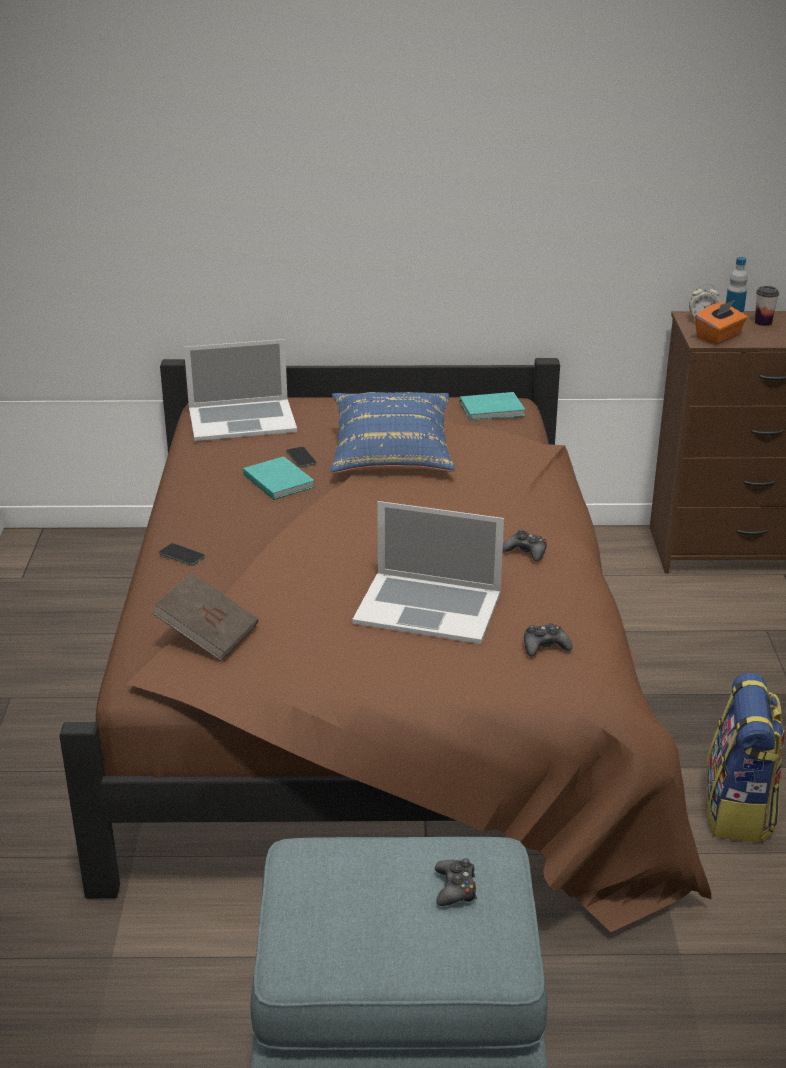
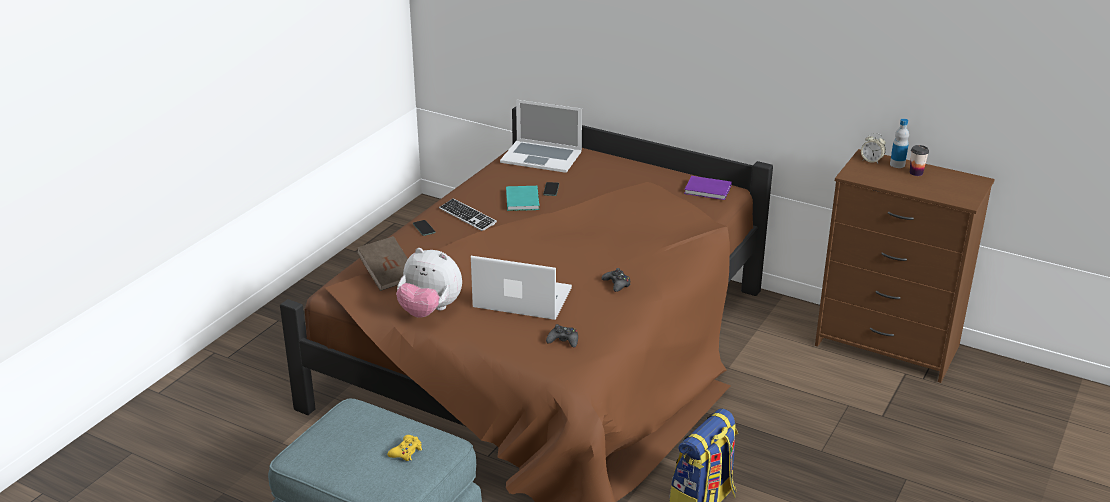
camera: 30 degrees right, 0 degrees up
blue pillow [330,392,455,473] -> none
laptop [352,501,504,644] -> laptop turned 150 degrees clockwise [471,256,572,320]
black game controller [435,858,477,906] -> yellow game controller [387,435,422,461]
turquoise book [460,392,525,421] -> purple book [684,176,732,200]
orange tissue box [695,300,747,344] -> none
none -> plush toy [396,248,462,318]
none -> keyboard [439,198,497,231]

